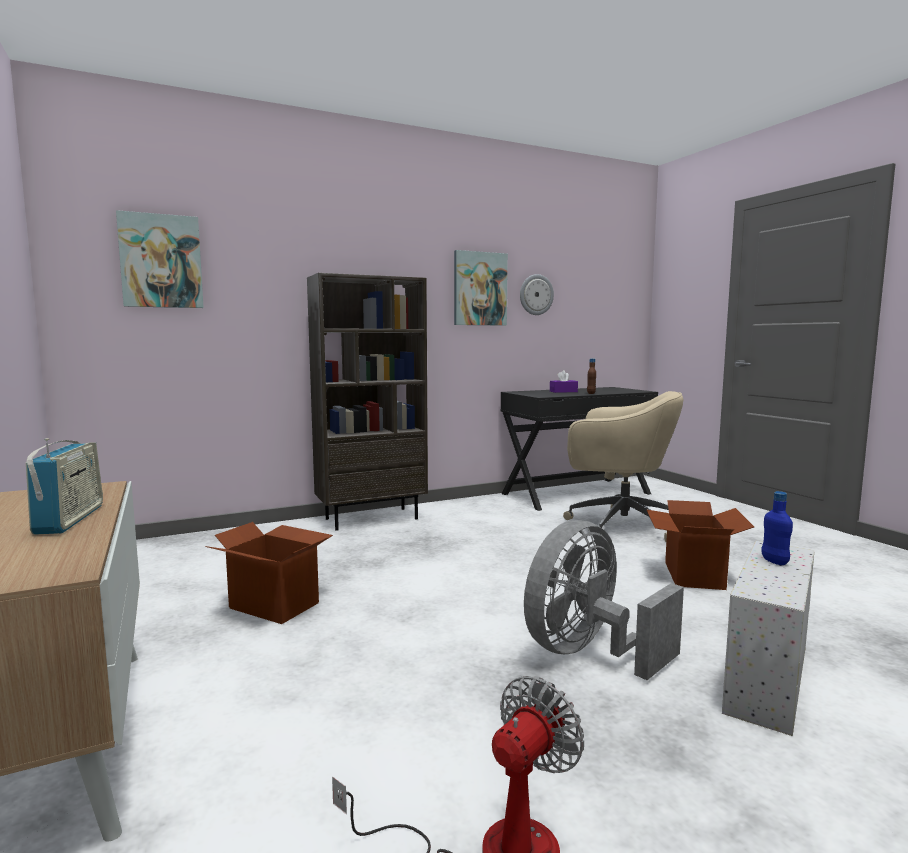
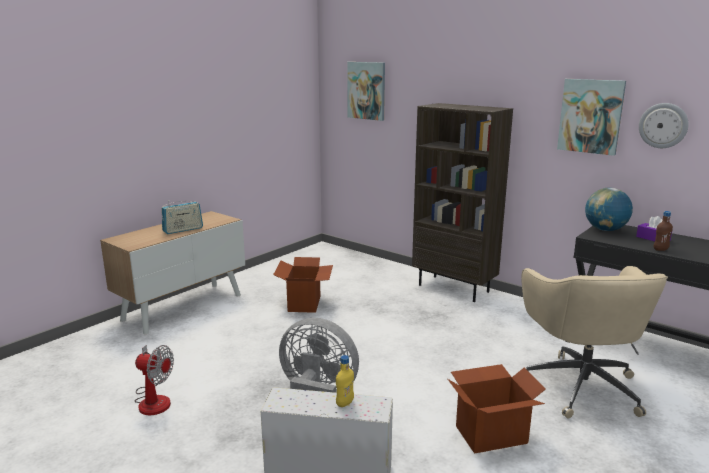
camera: 65 degrees right, 10 degrees up
blue bottle [762,491,793,565] -> yellow bottle [336,355,354,407]
none -> globe [585,188,633,231]

